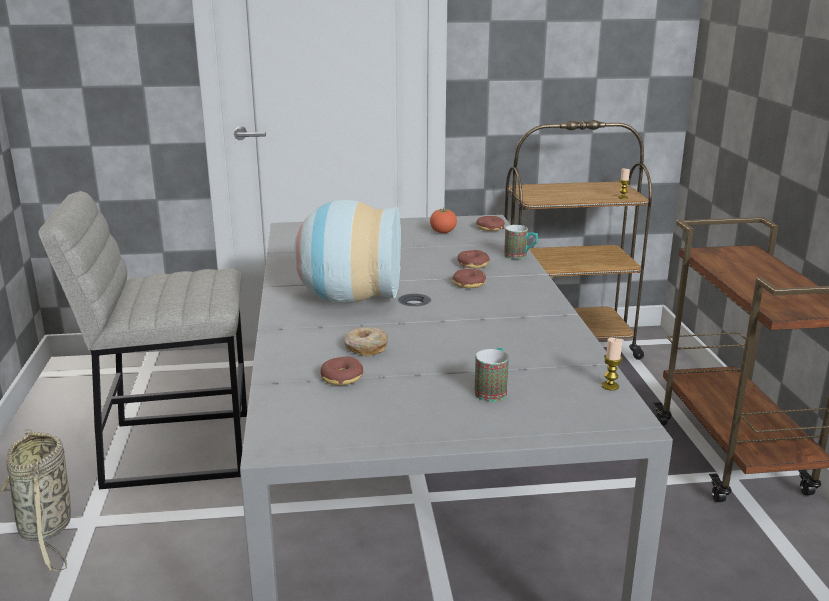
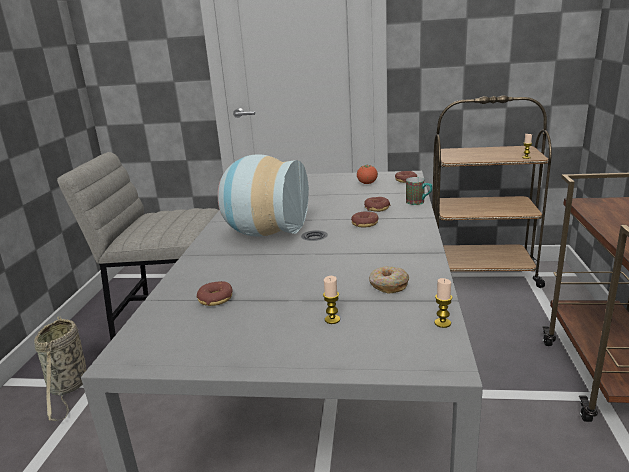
camera: 15 degrees right, 0 degrees up
donut [344,327,389,356] -> donut moved to [369,266,409,294]
mug [474,348,509,402] -> candle [323,276,340,324]

